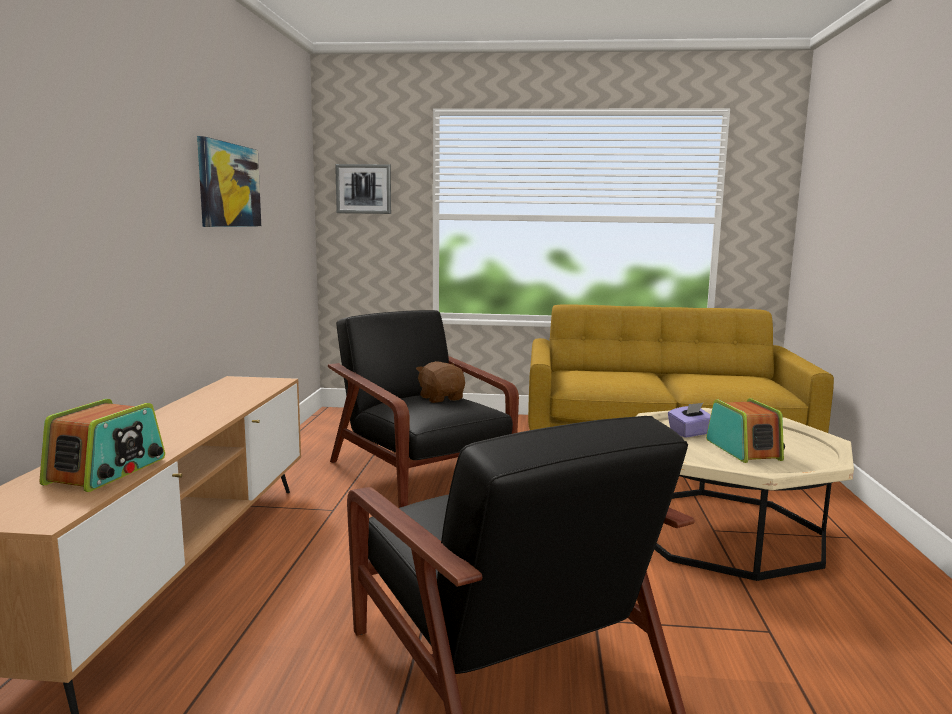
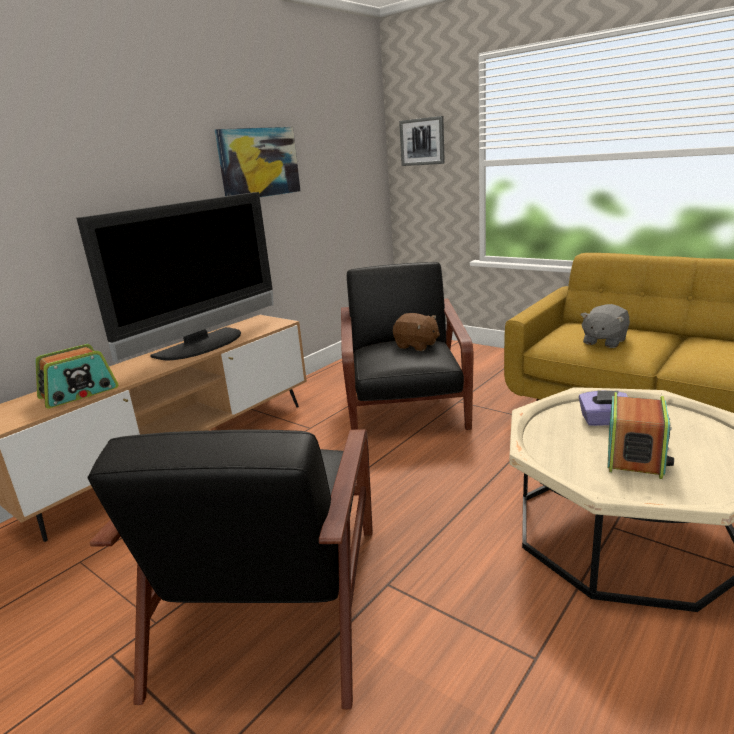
camera: 35 degrees right, 10 degrees up
brown plush toy [416,361,465,403] -> brown plush toy turned 120 degrees clockwise [393,313,440,351]
none -> television [76,192,274,362]
none -> grey plush toy [580,304,630,348]

